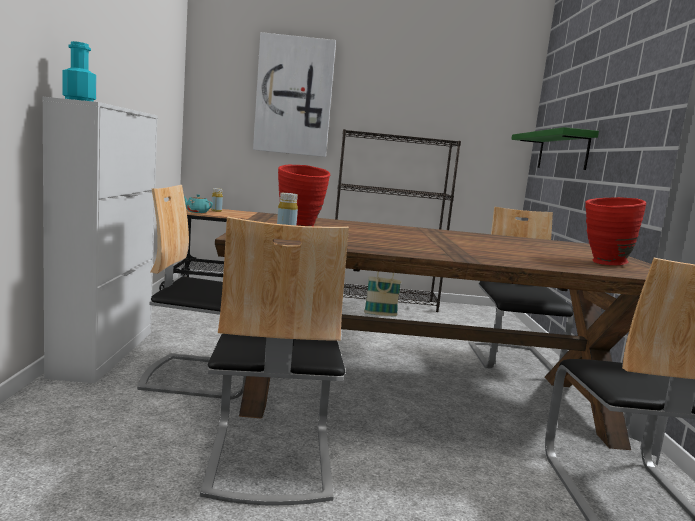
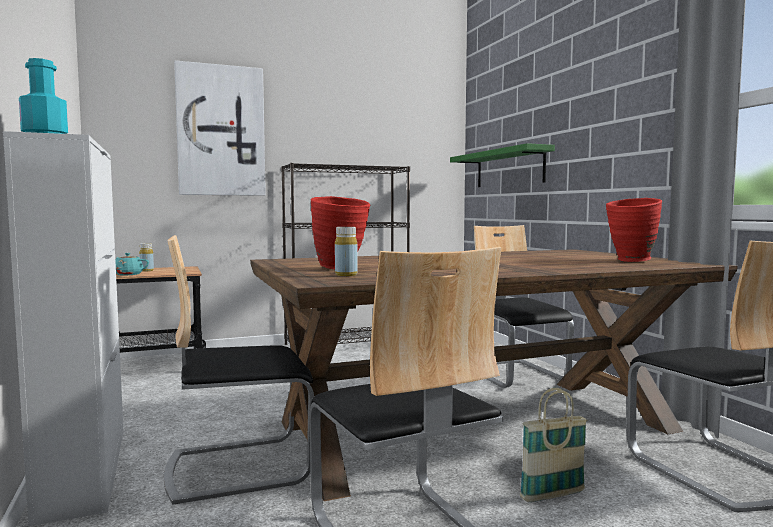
camera: 20 degrees left, 5 degrees down
basket [364,271,402,316] -> basket moved to [520,388,588,502]

